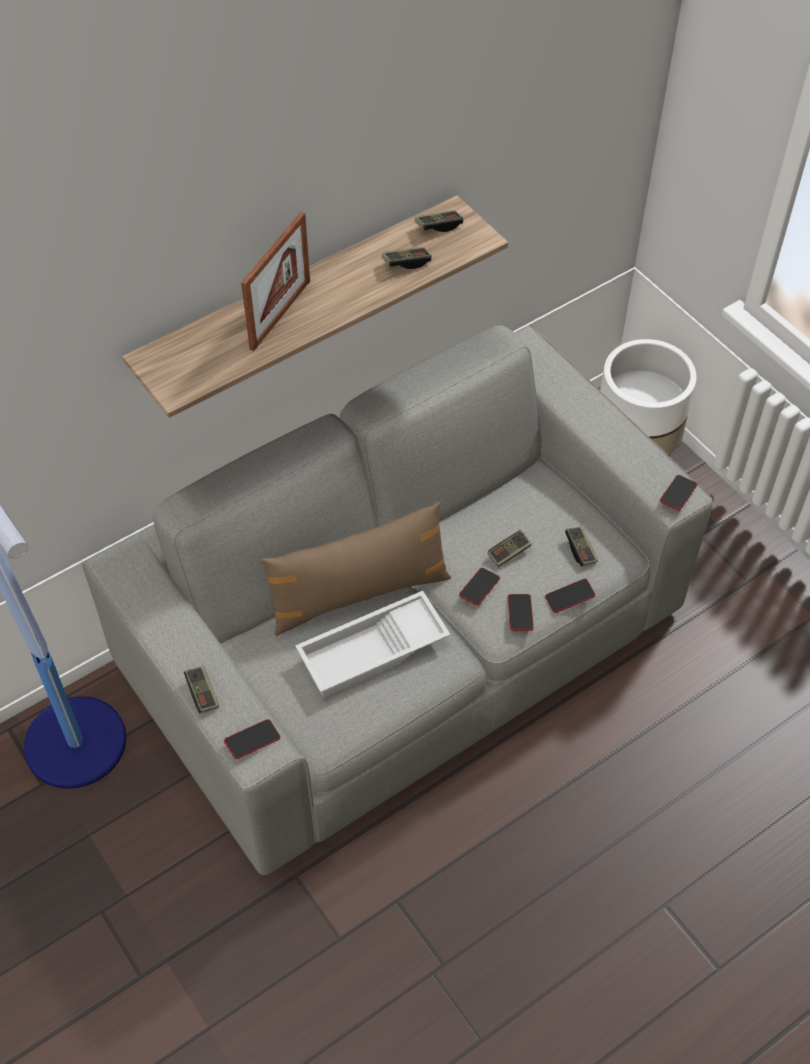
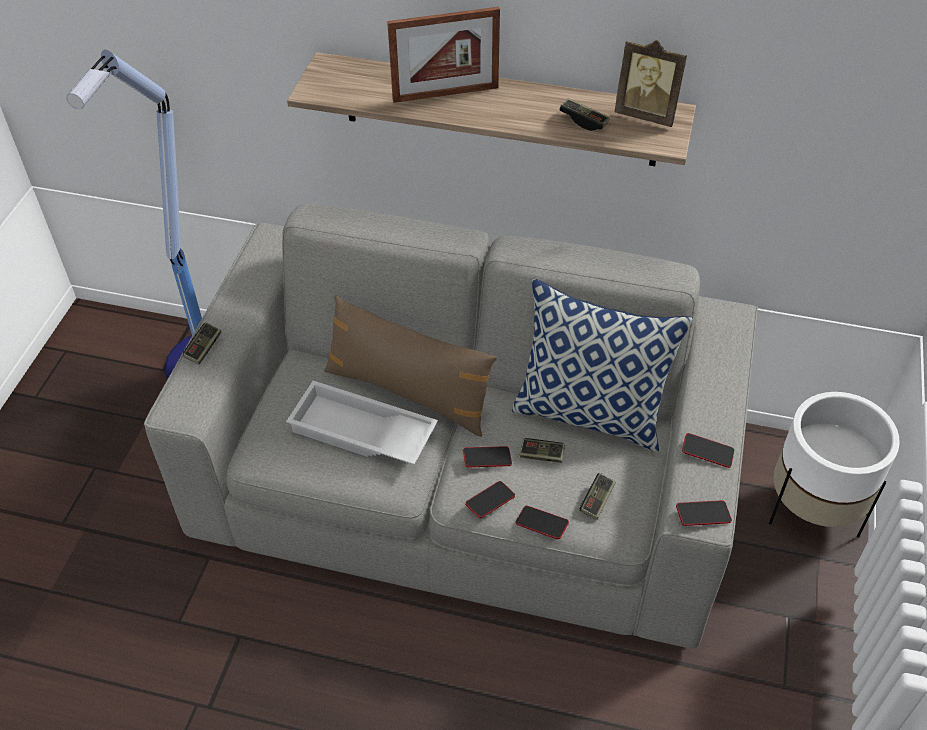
camera: 50 degrees right, 5 degrees down
phone [224,719,280,759] -> phone moved to [682,433,734,468]
game controller [415,210,463,232] -> picture frame [614,40,687,127]
none -> pillow [512,279,693,452]

